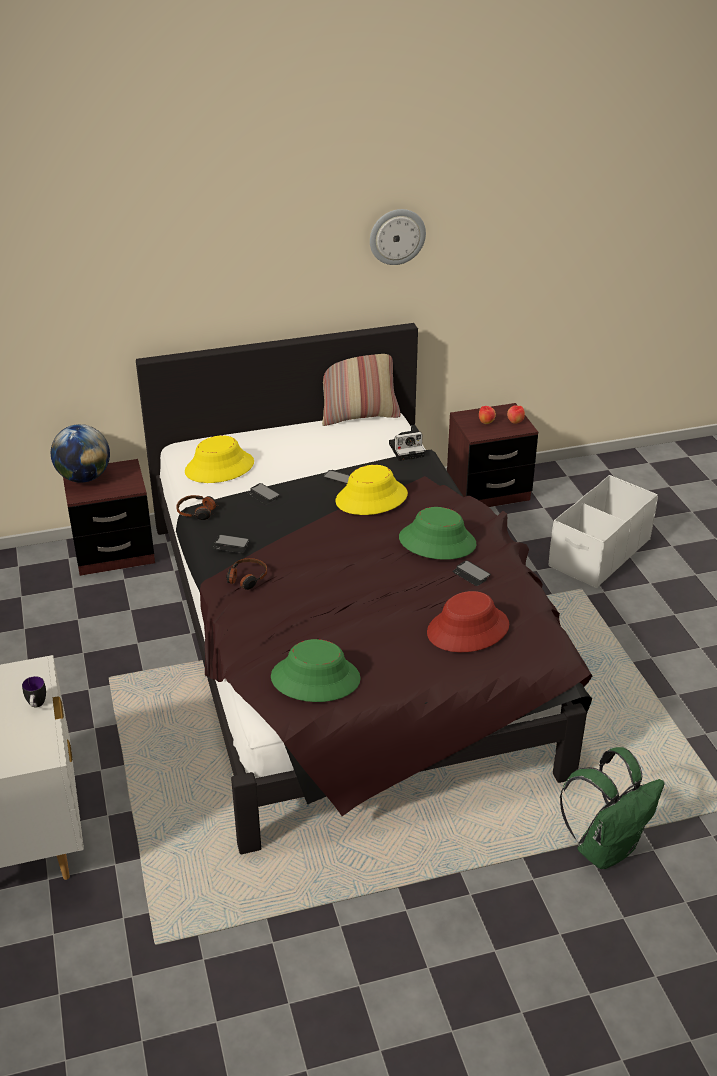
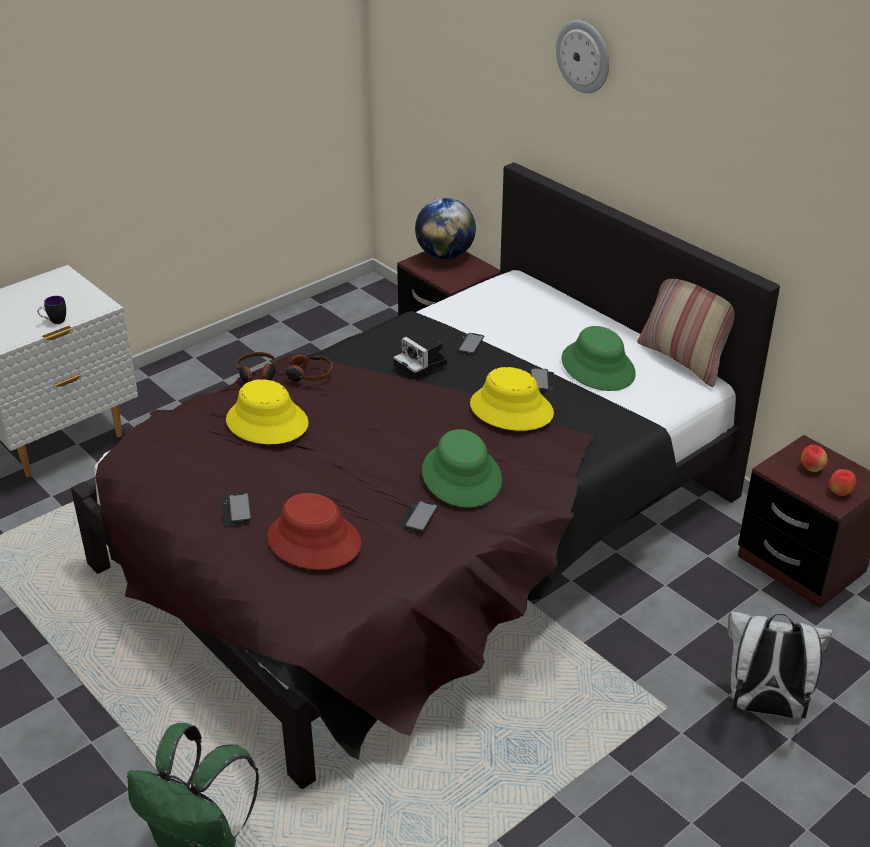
camera: 65 degrees right, 0 degrees up
headphones [176,495,219,520] -> headphones moved to [237,352,276,383]
yellow hat [185,435,254,483] -> yellow hat moved to [226,379,309,444]
phone [213,534,249,553] -> phone moved to [222,493,251,525]
green hat [271,639,361,702] -> green hat moved to [561,326,636,391]
wall clock [370,209,426,265] -> wall clock moved to [556,20,609,93]
camera [389,425,425,461] -> camera moved to [393,337,447,379]
white storage box [548,475,658,588] -> white backpack [727,611,833,718]

